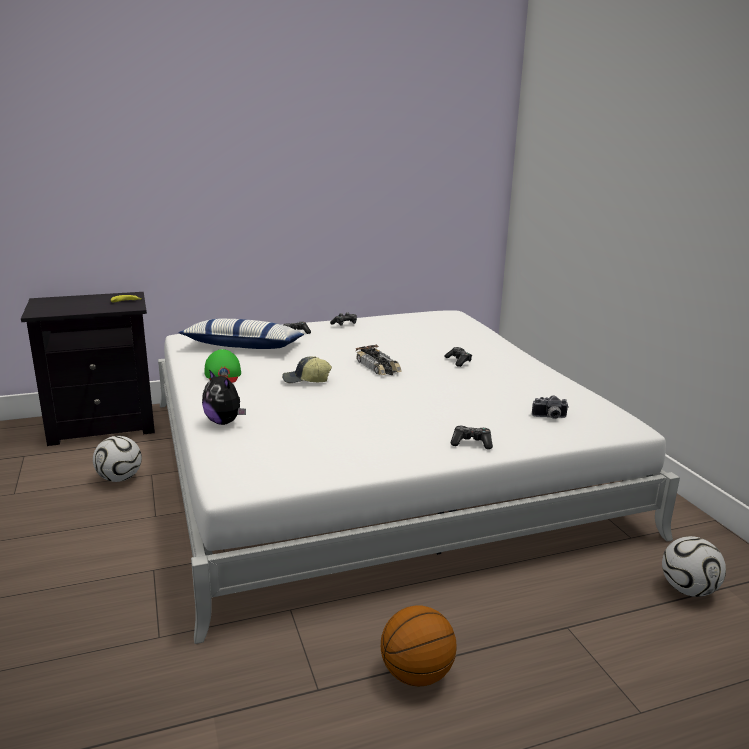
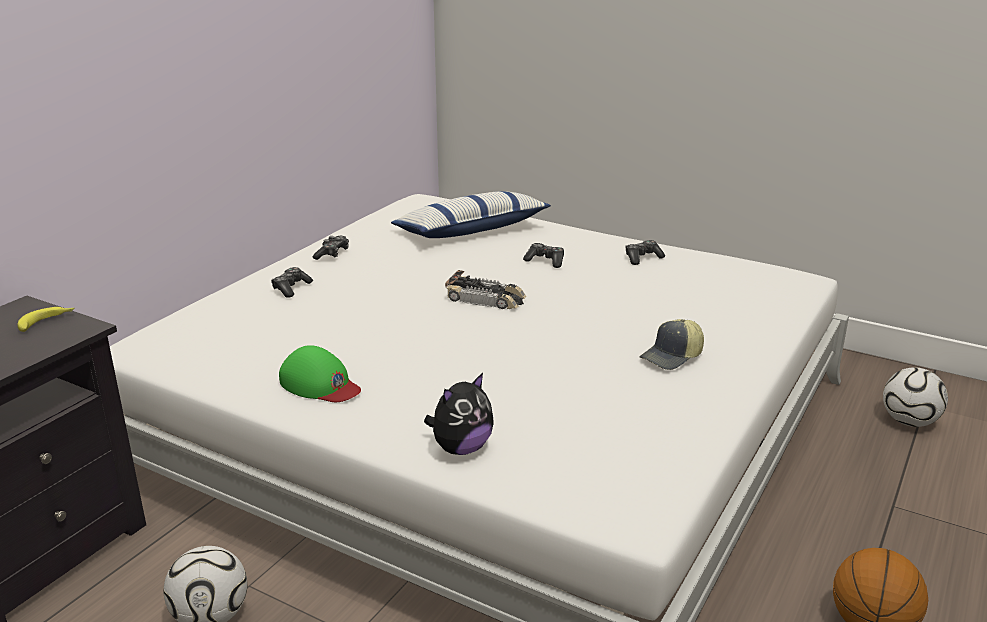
camera: 40 degrees left, 5 degrees up
pillow [178,319,304,349] -> pillow moved to [391,191,551,238]
plush toy [202,370,246,425] -> plush toy turned 45 degrees counterclockwise [424,373,494,455]
cap [282,356,332,383] -> cap moved to [639,319,704,370]
game controller [450,426,493,449] -> game controller moved to [626,240,665,265]
camera [532,395,569,419] -> none

